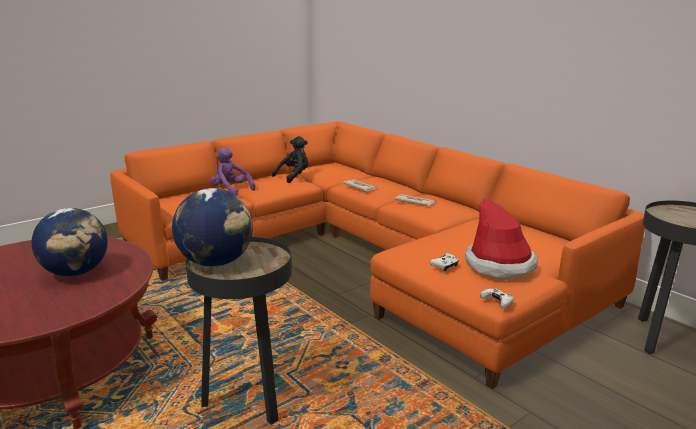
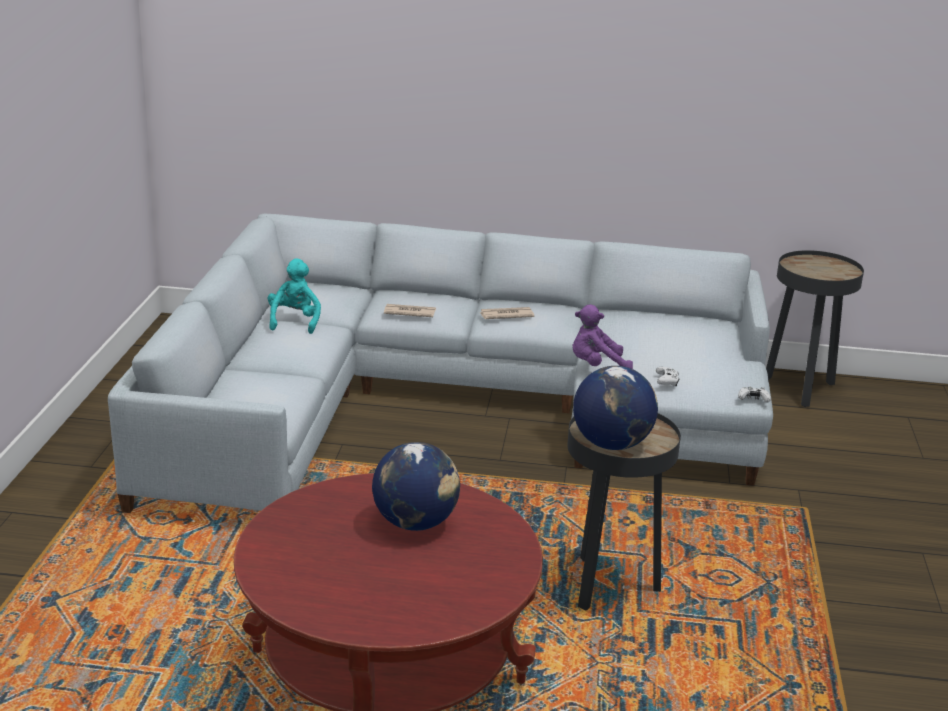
camera: 45 degrees left, 5 degrees up
orange sofa [110,121,645,389] -> grey sofa [108,214,773,513]
purple plush toy [210,147,256,195] -> purple plush toy moved to [572,305,633,369]
black plush toy [272,136,308,183] -> turquoise plush toy [268,258,321,334]
hat [465,198,538,280] -> none

